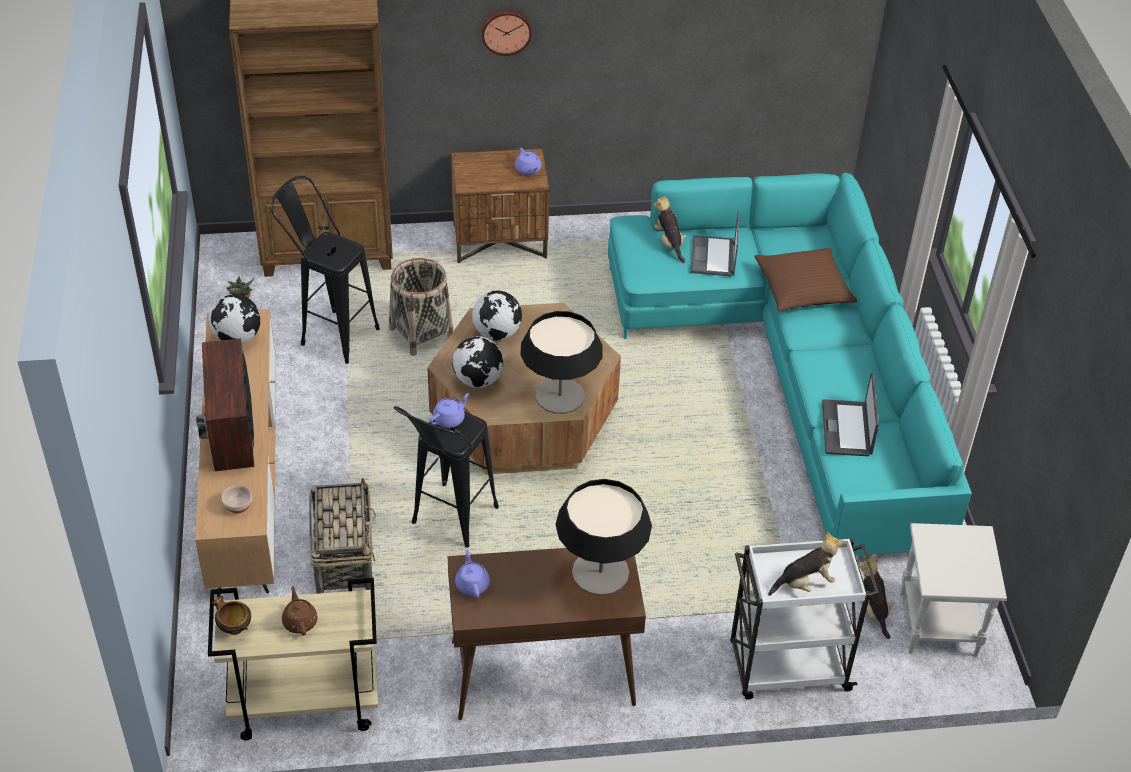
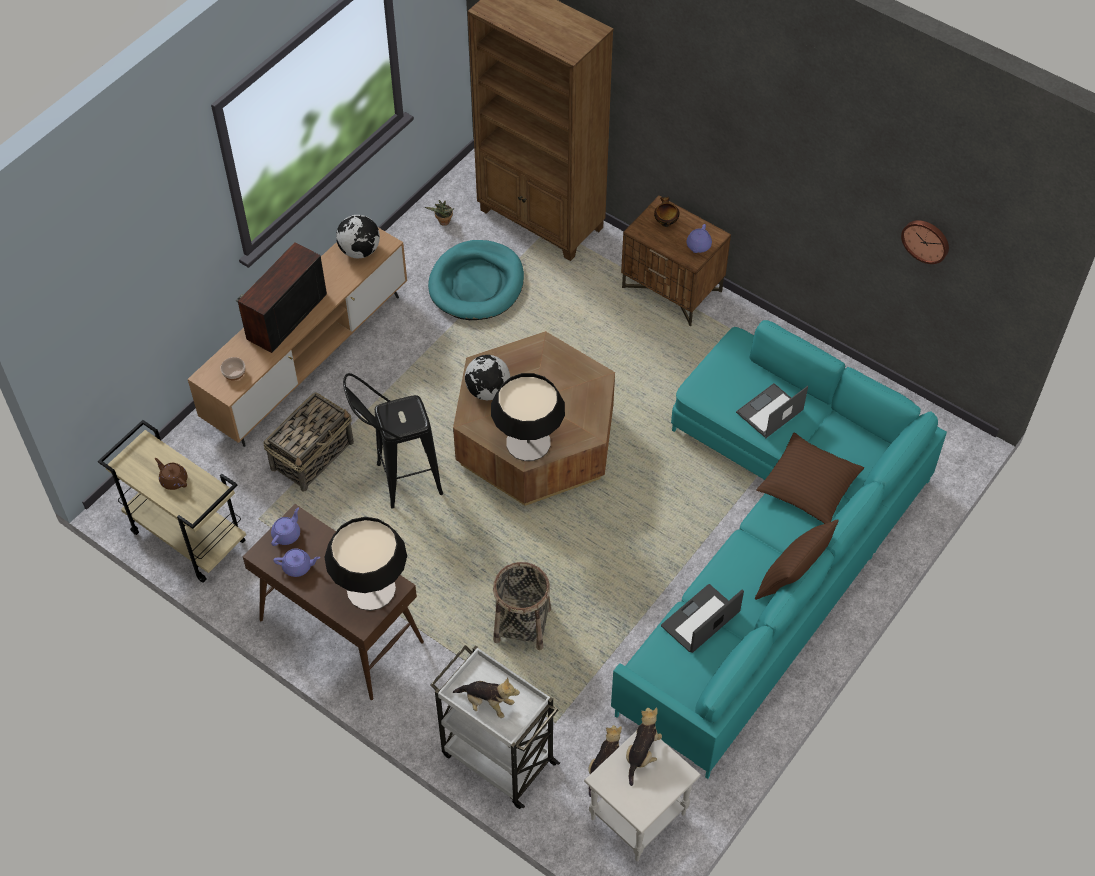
camera: 45 degrees right, 10 degrees up
bowl [212,595,251,635] -> bowl moved to [654,197,679,227]
black stool [271,176,380,364] -> turquoise dog bed [428,240,524,320]
brown teapot [282,586,318,636] -> brown teapot turned 75 degrees counterclockwise [155,458,187,490]
basket [389,258,453,356] -> basket moved to [493,562,551,650]
purple teapot [430,393,469,428] -> purple teapot moved to [273,548,320,577]
globe [472,290,522,341] -> none
wall clock [481,10,532,56] -> wall clock moved to [901,220,949,264]
plush toy [653,196,686,263] -> plush toy moved to [626,708,662,786]
none -> brown pillow [755,519,839,600]

